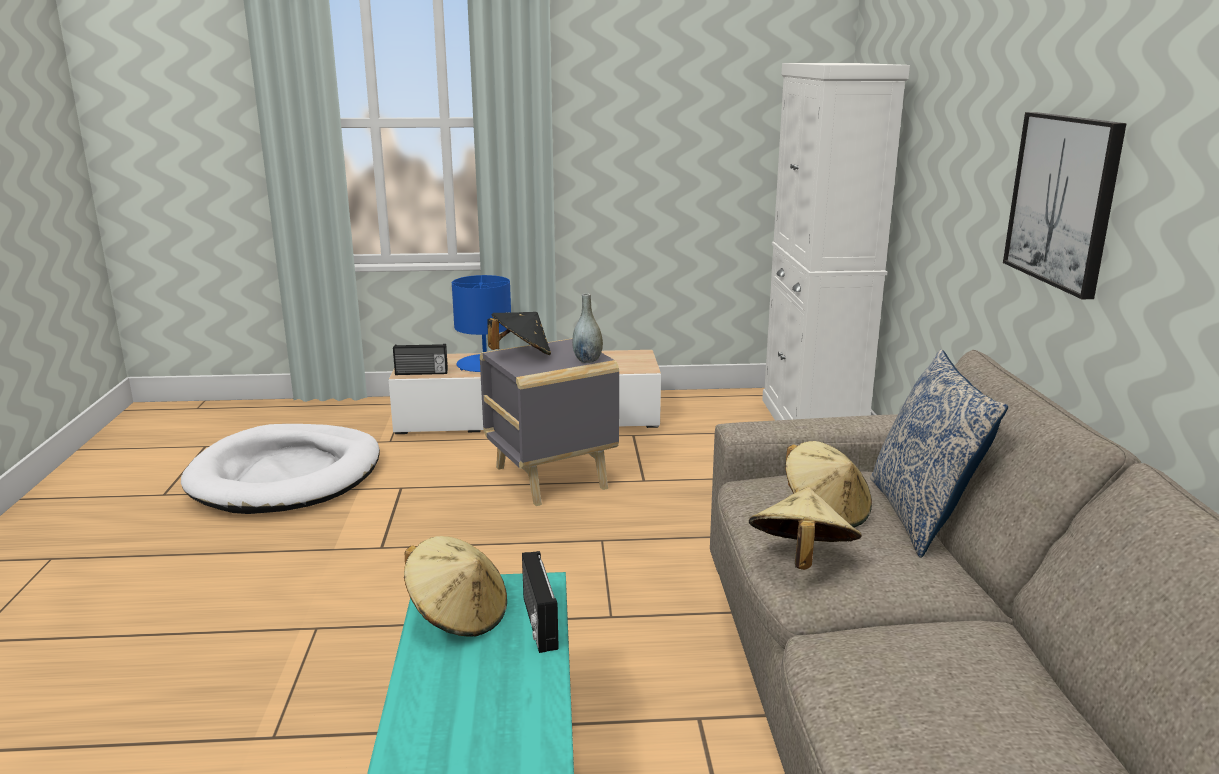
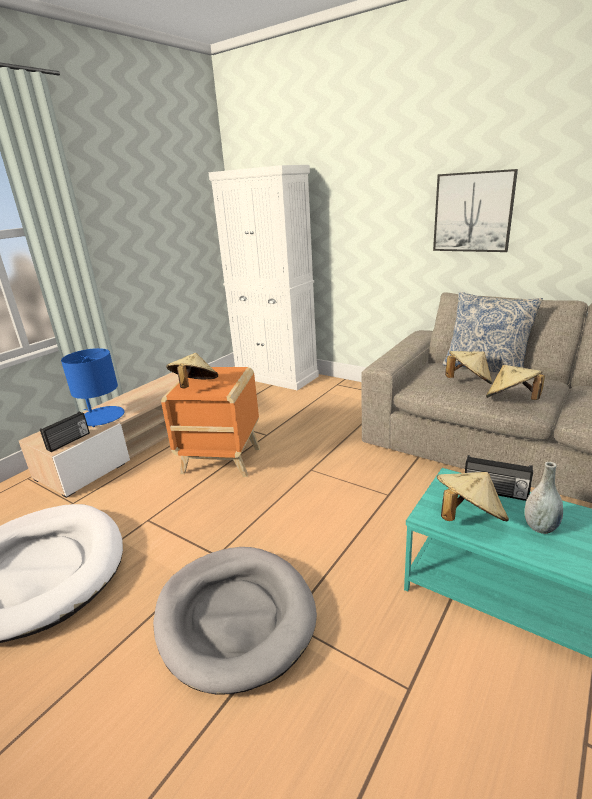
camera: 50 degrees left, 5 degrees up
grey side table [480,338,619,506] -> orange side table [161,367,260,477]
black hat [488,312,551,355] -> beige hat [166,353,218,388]
grey vase [572,293,603,363] -> grey vase moved to [524,462,563,534]
none -> grey dog bed [153,547,317,695]

